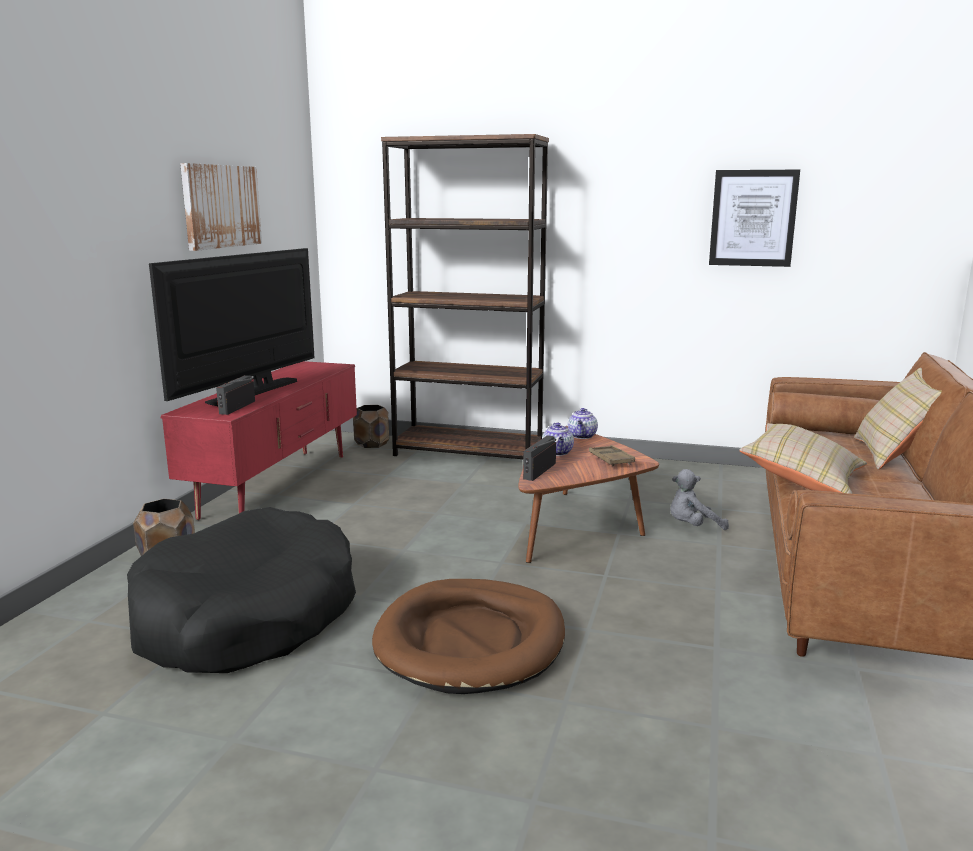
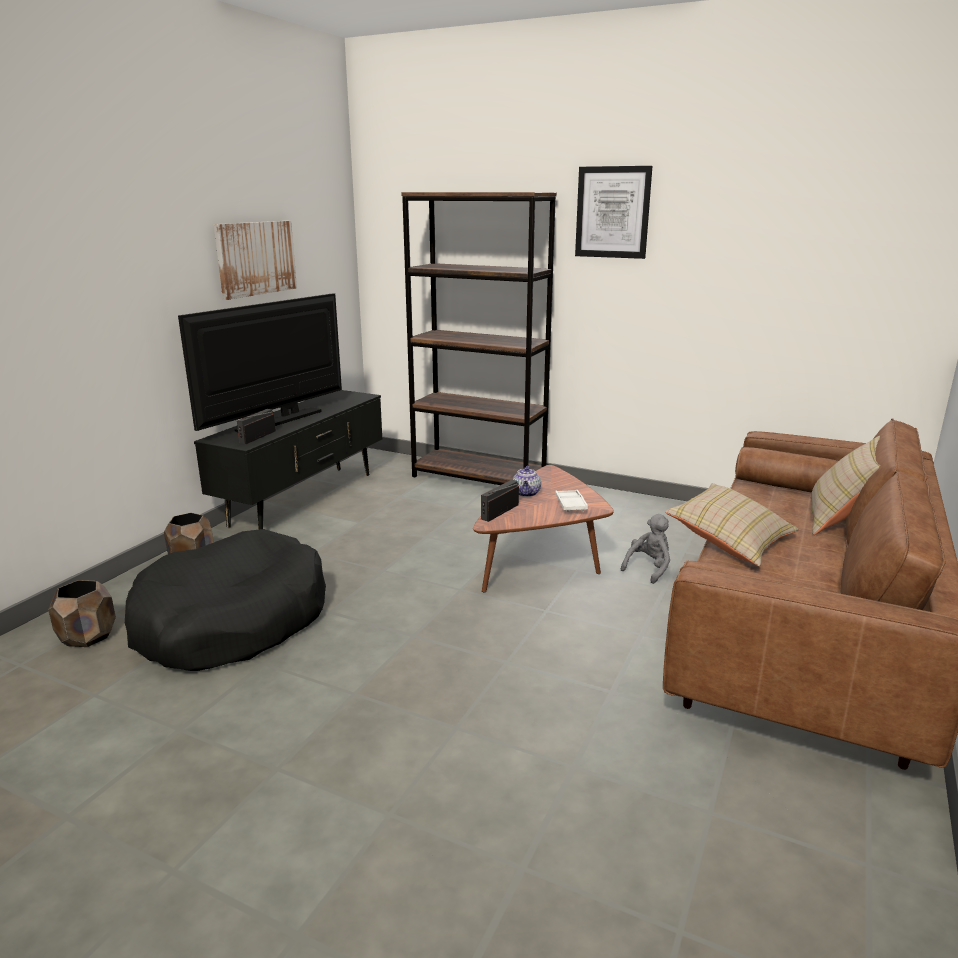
camera: 10 degrees right, 5 degrees up
red tv stand [160,361,357,520] -> black tv stand [194,390,382,530]
brown planter [353,405,389,448] -> brown planter moved to [48,580,116,647]
brown dog bed [372,579,565,694] -> none
teapot [568,408,598,439] -> none
brown tray [589,445,635,466] -> white tray [555,490,588,512]
grey plush toy [670,469,729,530] -> grey plush toy turned 135 degrees clockwise [621,514,670,584]
picture [709,170,800,267] -> picture moved to [575,166,652,259]

